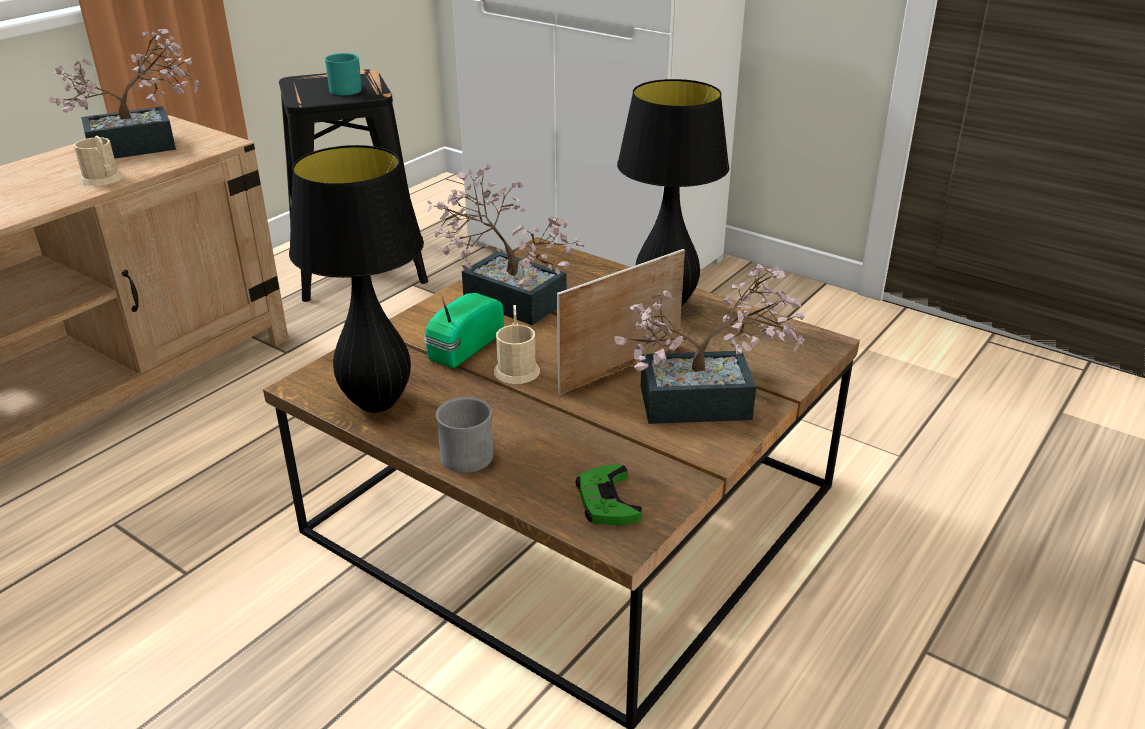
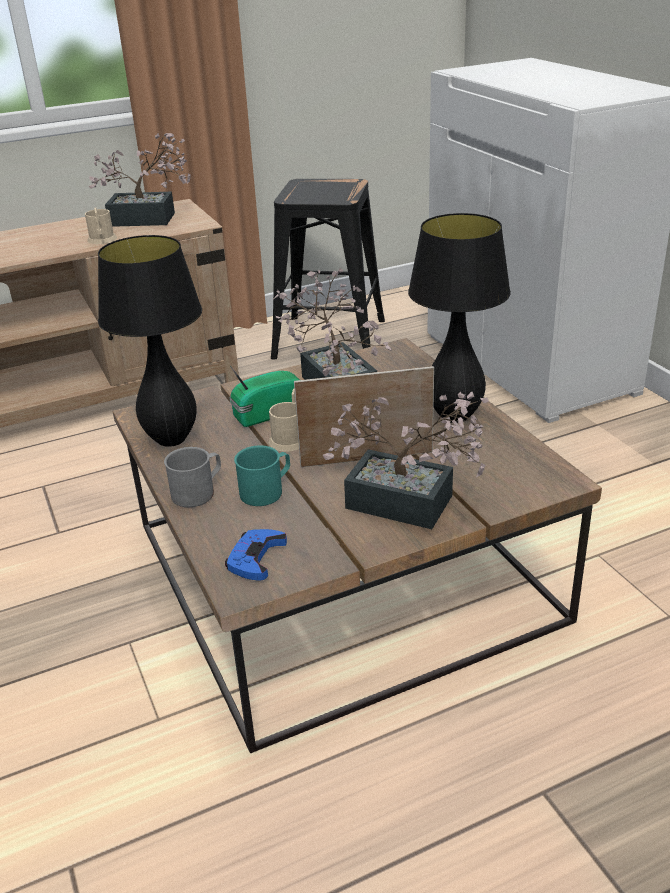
camera: 30 degrees right, 0 degrees up
turquoise mug [324,53,362,96] -> turquoise mug moved to [234,445,290,506]
green game controller [576,464,642,525] -> blue game controller [225,529,287,580]

